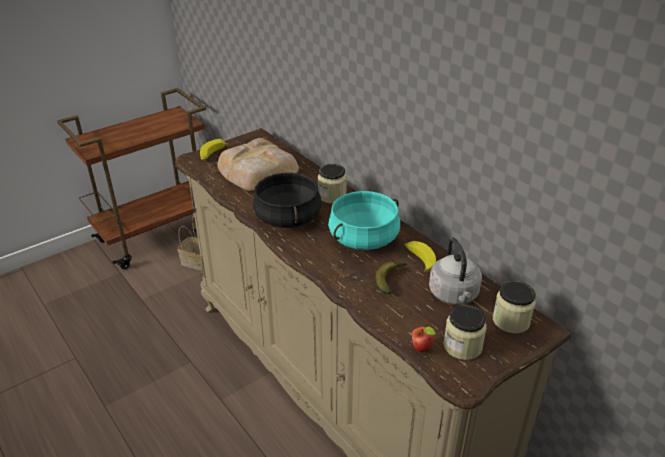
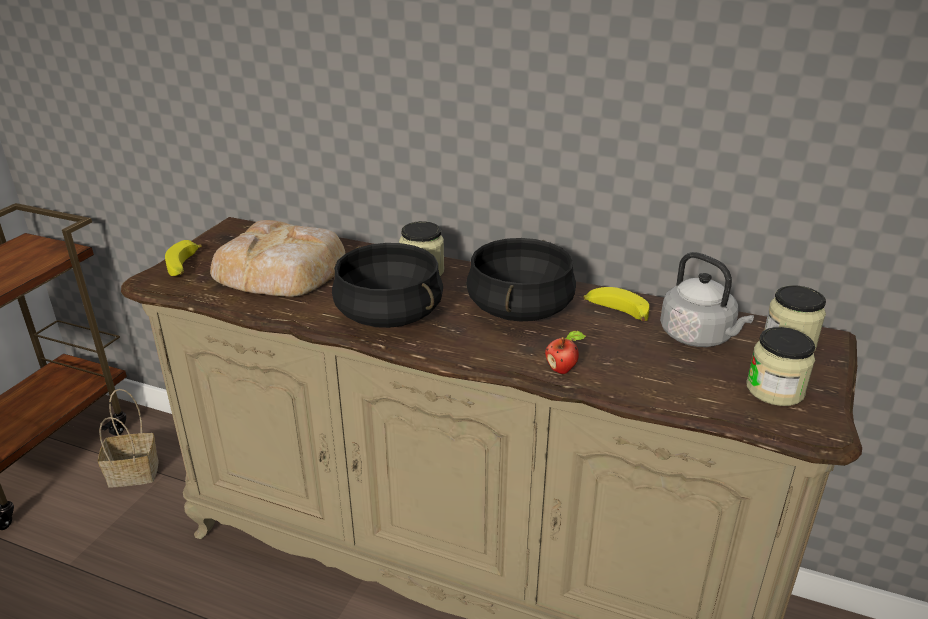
camera: 30 degrees left, 5 degrees down
turquoise cooking pot [328,191,400,250] -> black cooking pot [466,238,576,322]
banana [376,262,407,294] -> none
apple [411,327,436,352] -> apple moved to [545,331,586,374]

